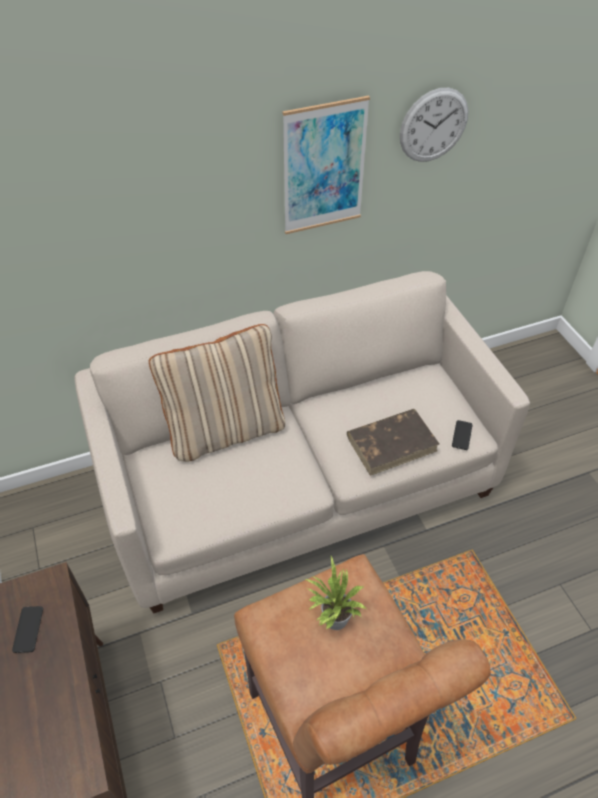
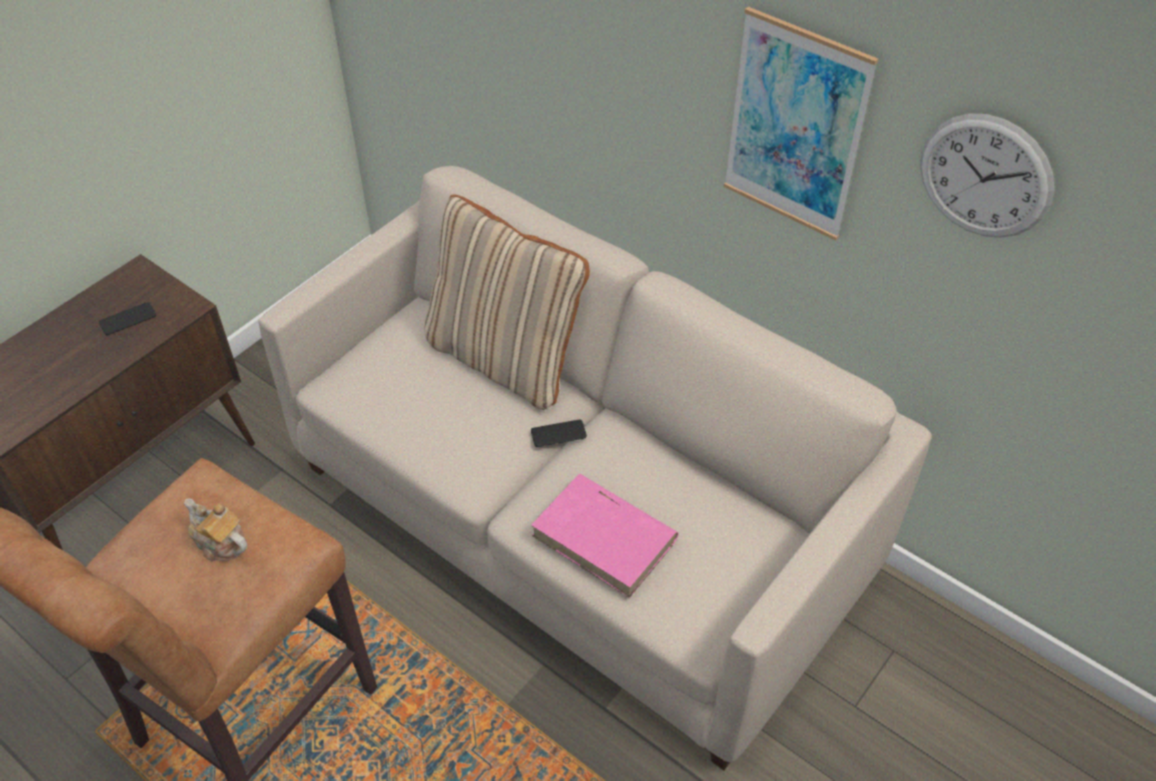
camera: 60 degrees right, 0 degrees up
potted plant [305,556,367,630] -> teapot [184,499,247,562]
brown book [347,409,439,476] -> pink book [531,474,678,598]
phone [452,420,472,450] -> phone moved to [531,420,587,447]

